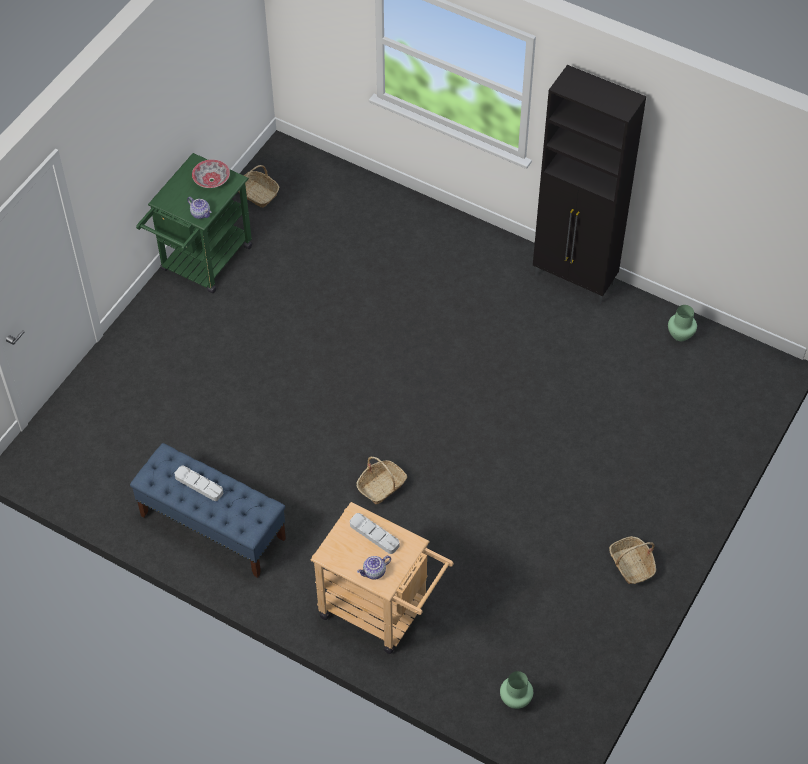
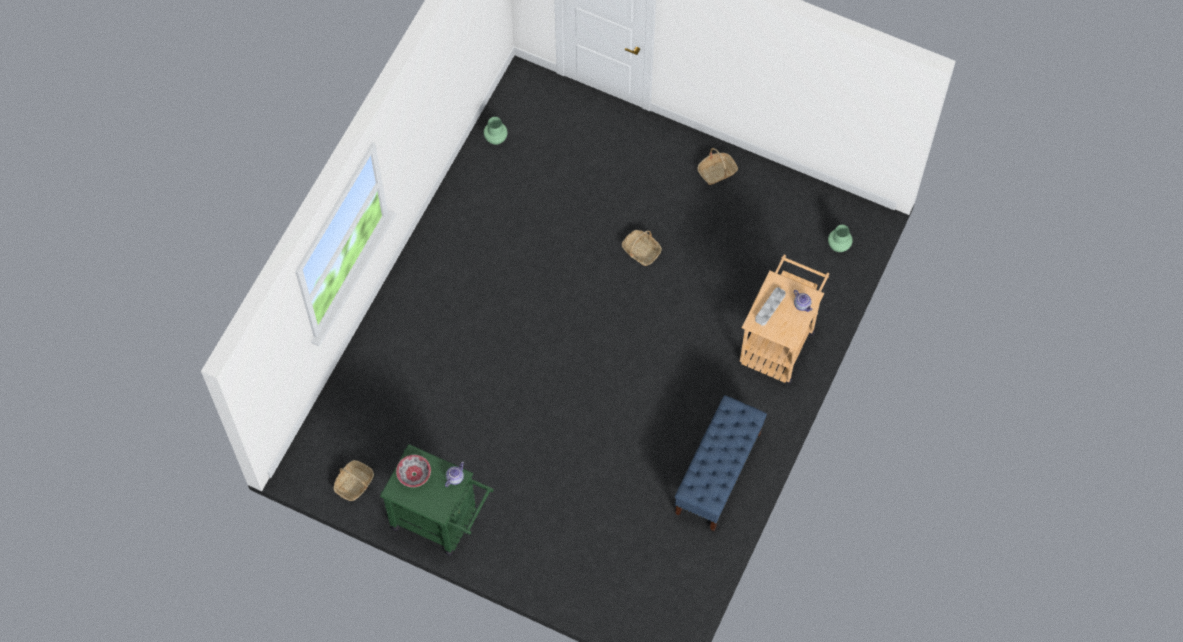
camera: 95 degrees left, 10 degrees up
grey tray [174,466,223,501] -> none
basket [356,457,407,504] -> basket moved to [622,230,662,266]
black cabinet [533,65,646,304] -> none

